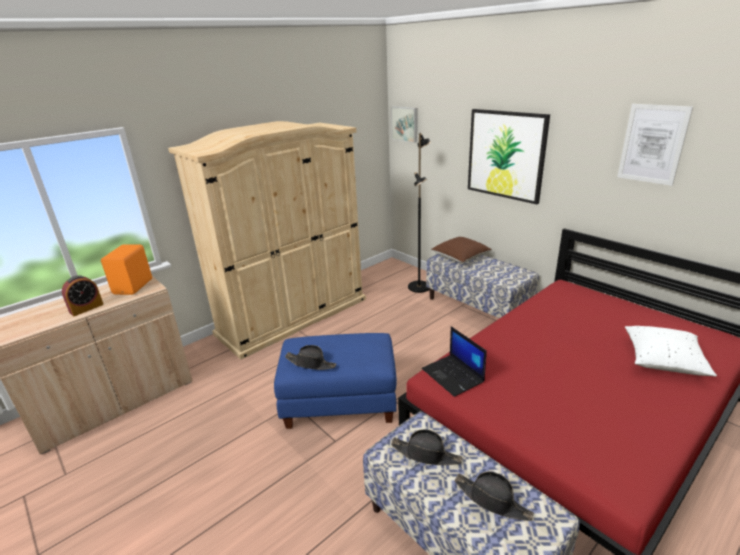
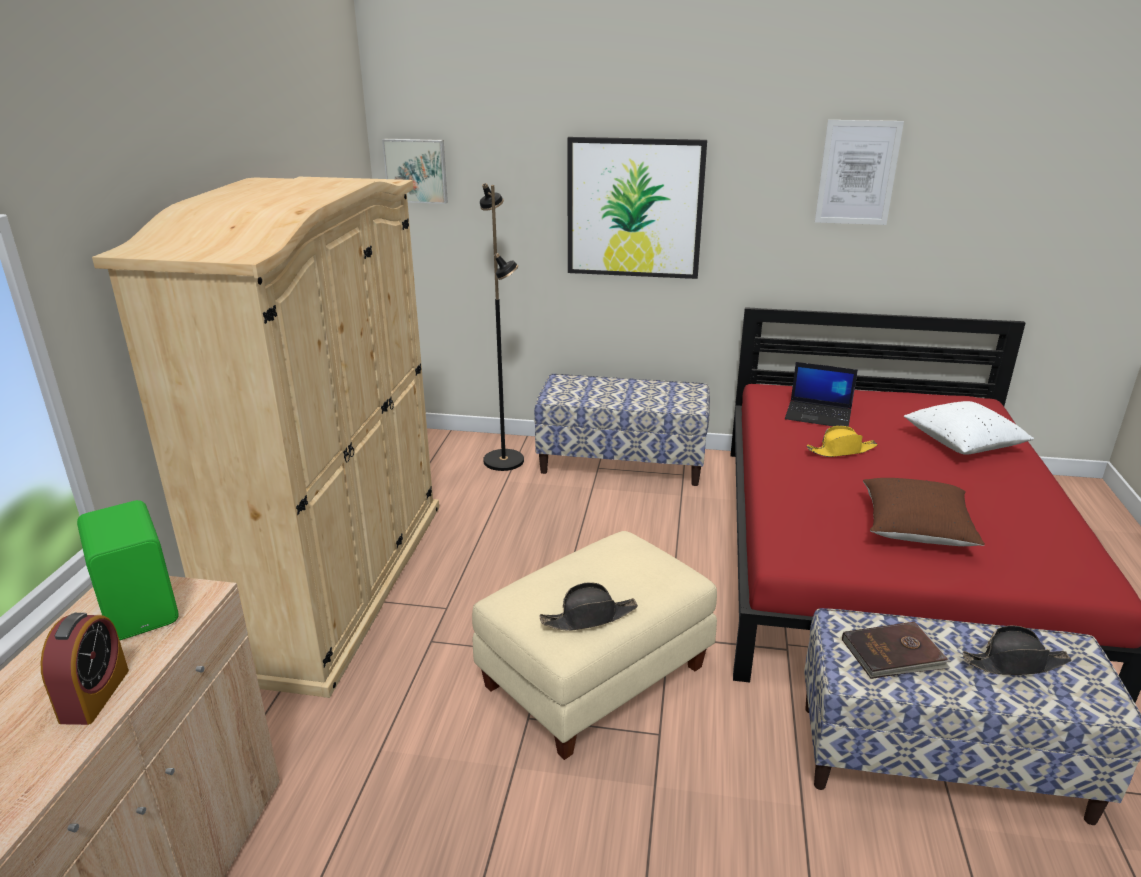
camera: 40 degrees left, 0 degrees up
orange speaker [101,244,152,295] -> green speaker [77,500,179,640]
blue ottoman [274,333,397,429] -> beige ottoman [472,531,717,760]
black hat [391,430,462,465] -> brown book [842,622,950,679]
laptop [422,326,487,397] -> laptop moved to [785,362,858,427]
brown pillow [431,237,492,263] -> brown pillow moved to [863,478,985,546]
none -> yellow hat [807,426,878,457]

